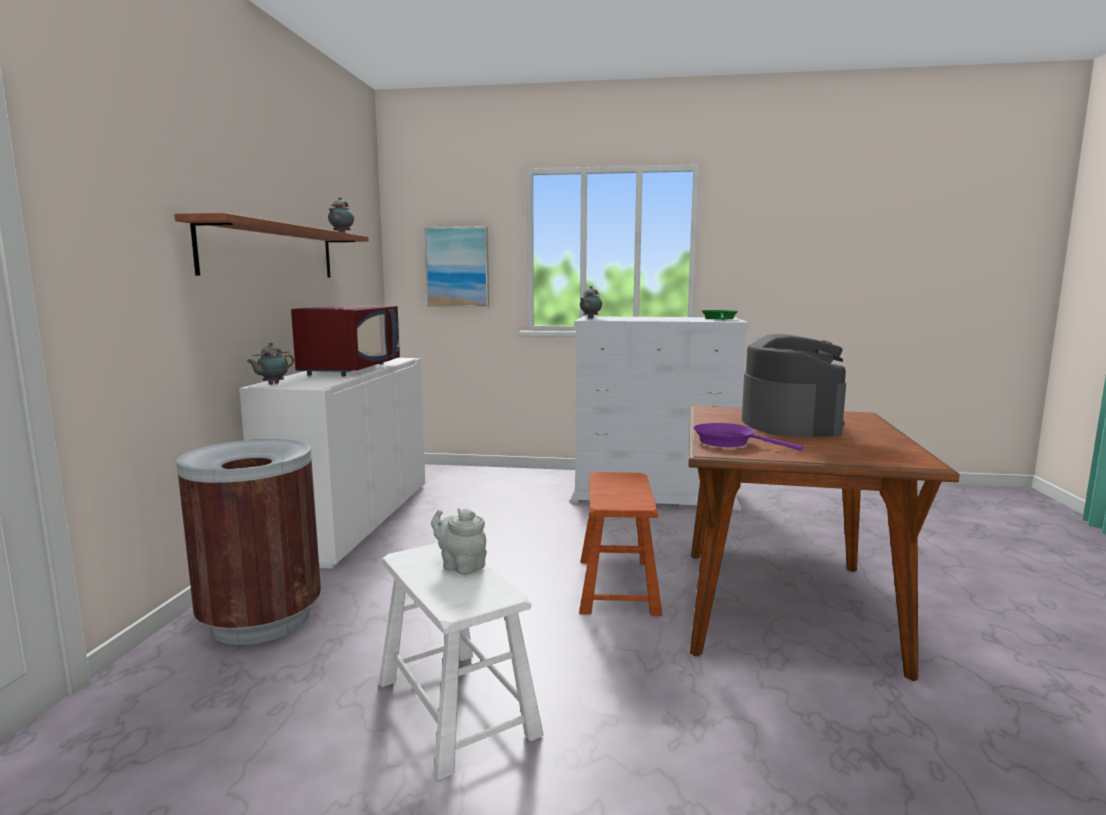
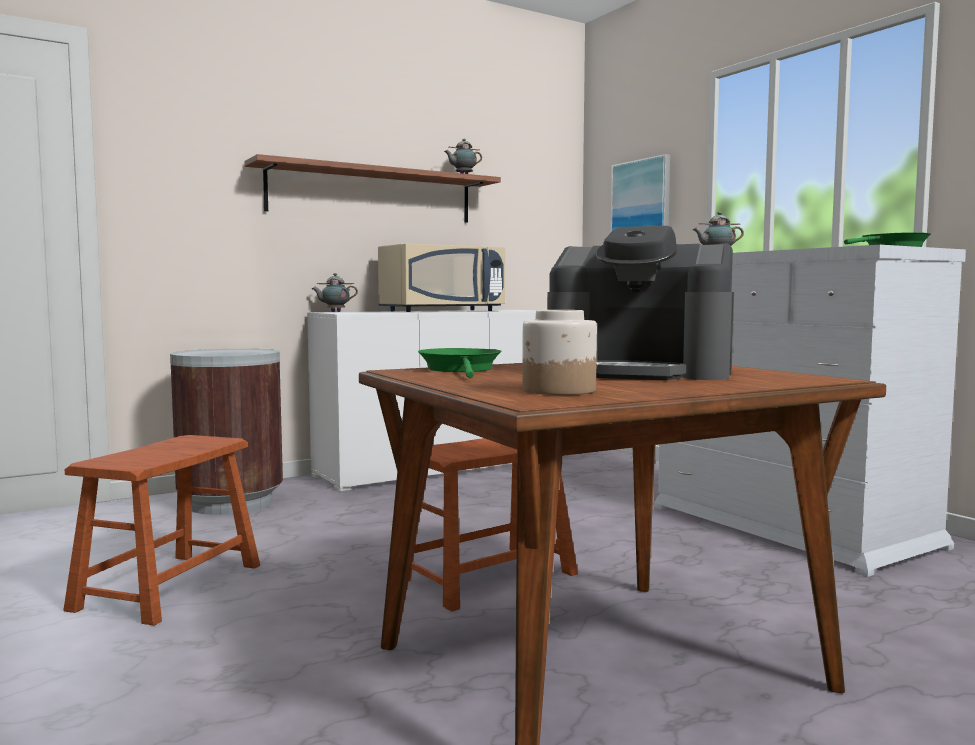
camera: 50 degrees right, 5 degrees down
red microwave [291,305,400,376] -> beige microwave [378,243,505,312]
white stool [379,543,544,780] -> brown stool [63,435,260,626]
grey teapot [431,508,487,575] -> none
purple frying pan [693,423,803,451] -> green frying pan [418,348,501,378]
coffee machine [742,334,846,437] -> coffee machine turned 60 degrees clockwise [547,226,734,380]
none -> jar [522,310,597,395]

